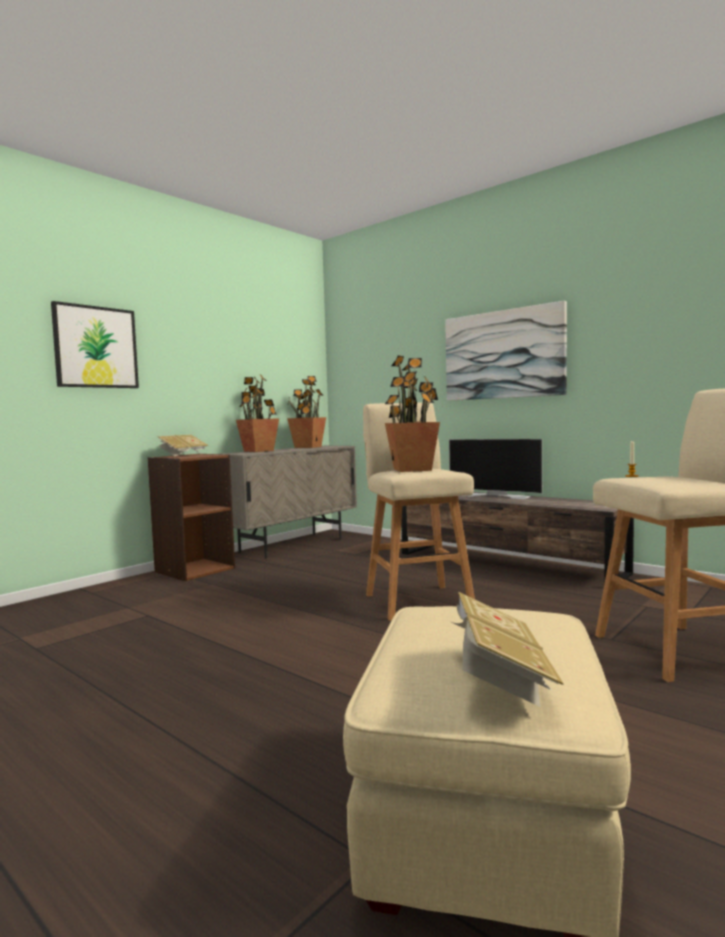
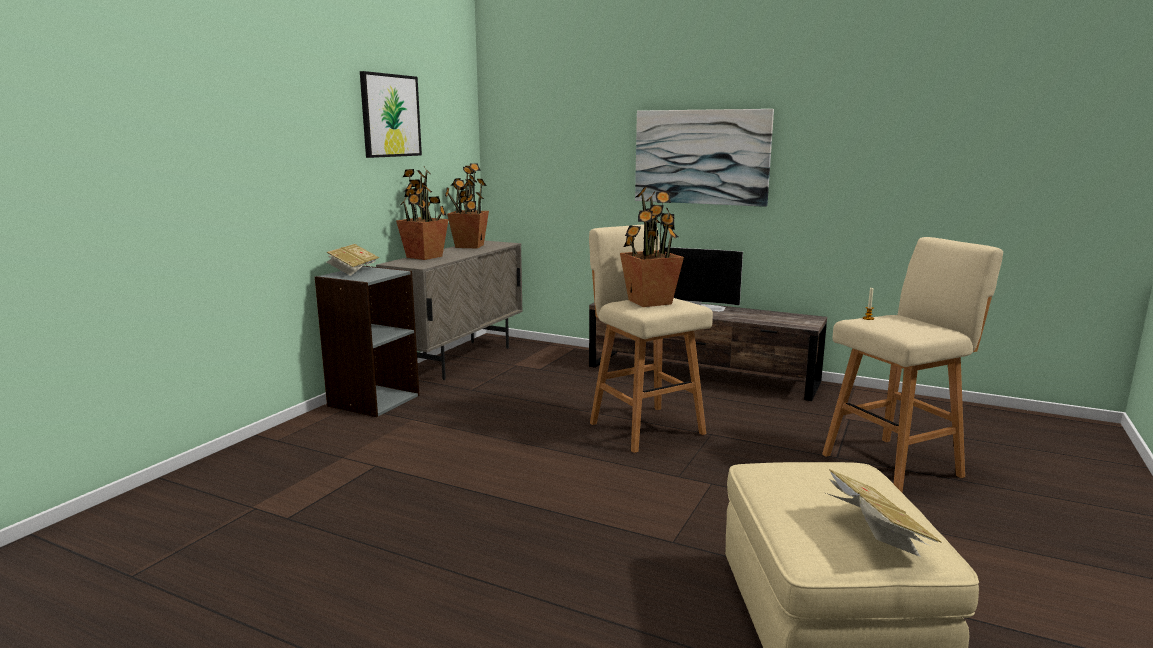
camera: 15 degrees left, 10 degrees up
picture [51,301,139,388] -> picture moved to [360,71,422,158]
brown bookcase [148,454,235,581] -> grey bookcase [315,266,419,417]

